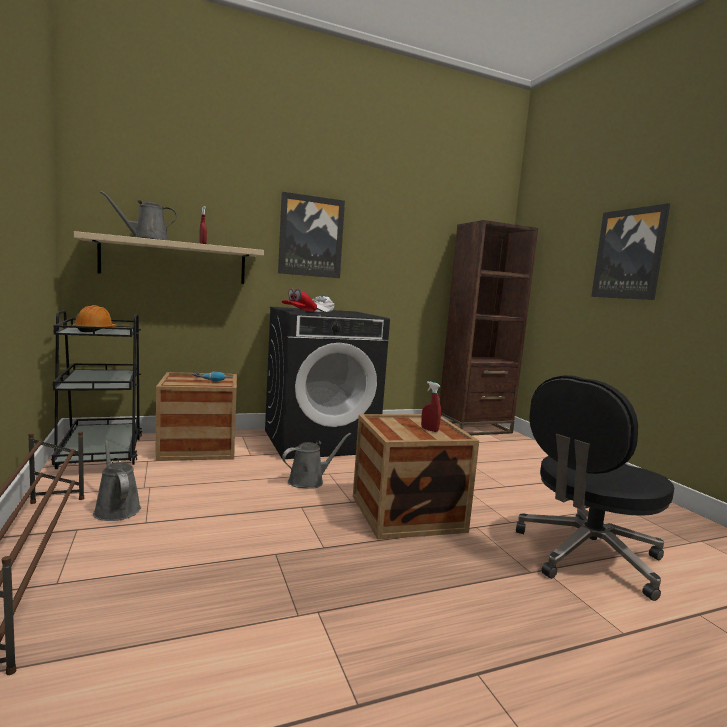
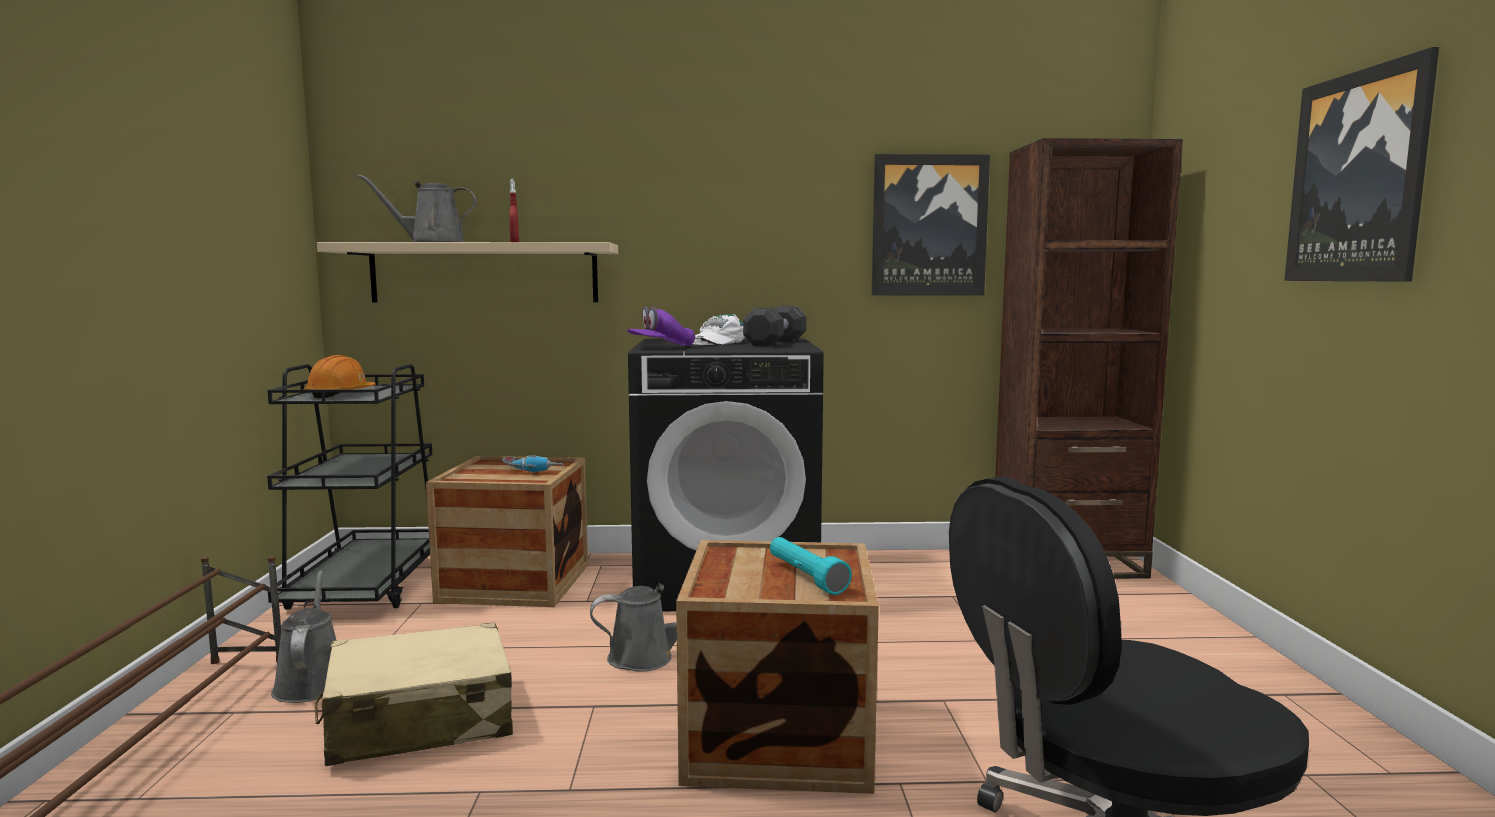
camera: 20 degrees right, 0 degrees up
picture [278,192,345,278] -> picture moved to [872,154,990,296]
red cap [282,288,317,312] -> purple cap [627,307,695,346]
red spray bottle [421,381,441,432] -> turquoise flashlight [770,537,852,595]
none -> beige suitcase [315,623,513,766]
none -> black dumbbell [743,306,806,346]

